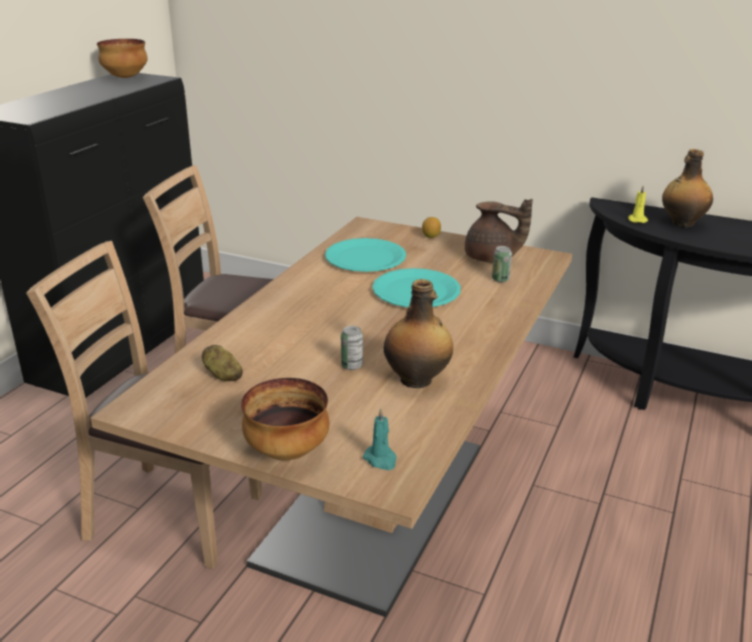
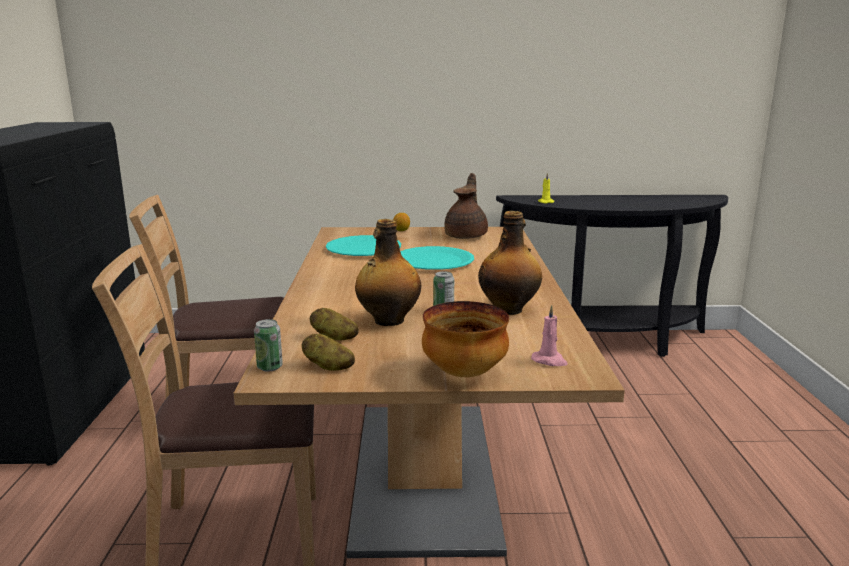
camera: 25 degrees left, 10 degrees down
bowl [97,39,148,78] -> none
turquoise candle [363,408,397,470] -> pink candle [531,305,568,366]
brown teapot [465,199,533,263] -> brown teapot turned 75 degrees counterclockwise [444,173,488,239]
can [492,246,512,283] -> can moved to [254,319,283,372]
bottle [662,149,713,227] -> bottle moved to [355,219,421,326]
none -> potato [302,334,355,371]

